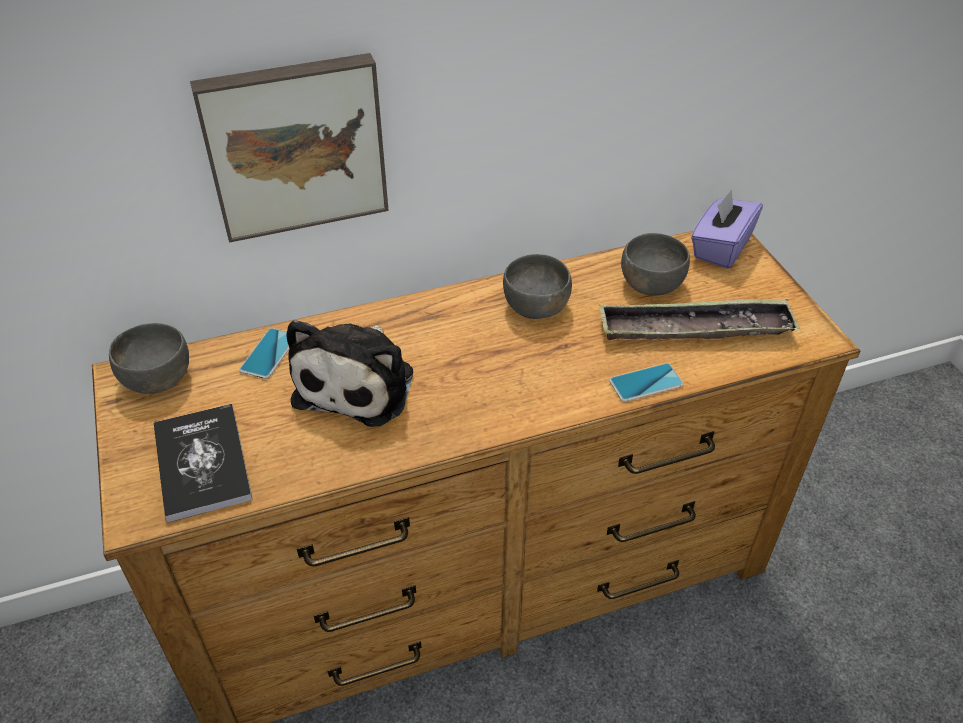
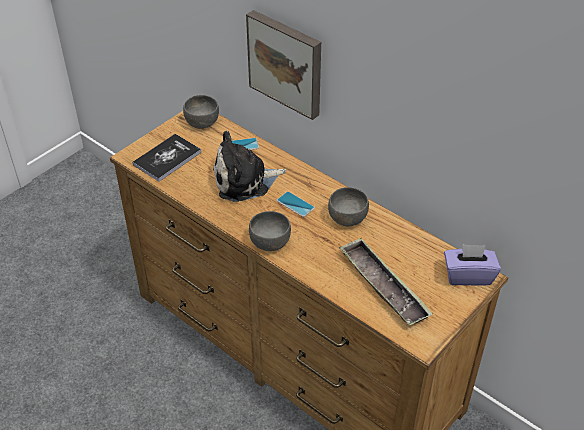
camera: 60 degrees right, 0 degrees up
phone [609,363,684,402] -> phone moved to [277,191,315,217]
grey bowl [621,233,690,296] -> grey bowl moved to [249,211,291,251]

